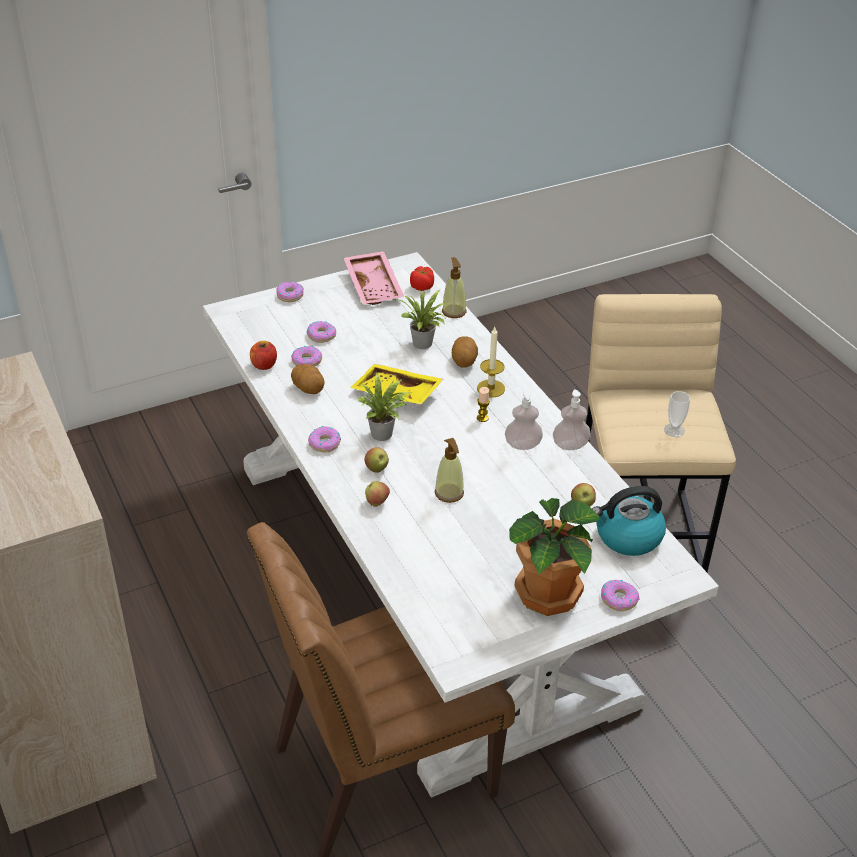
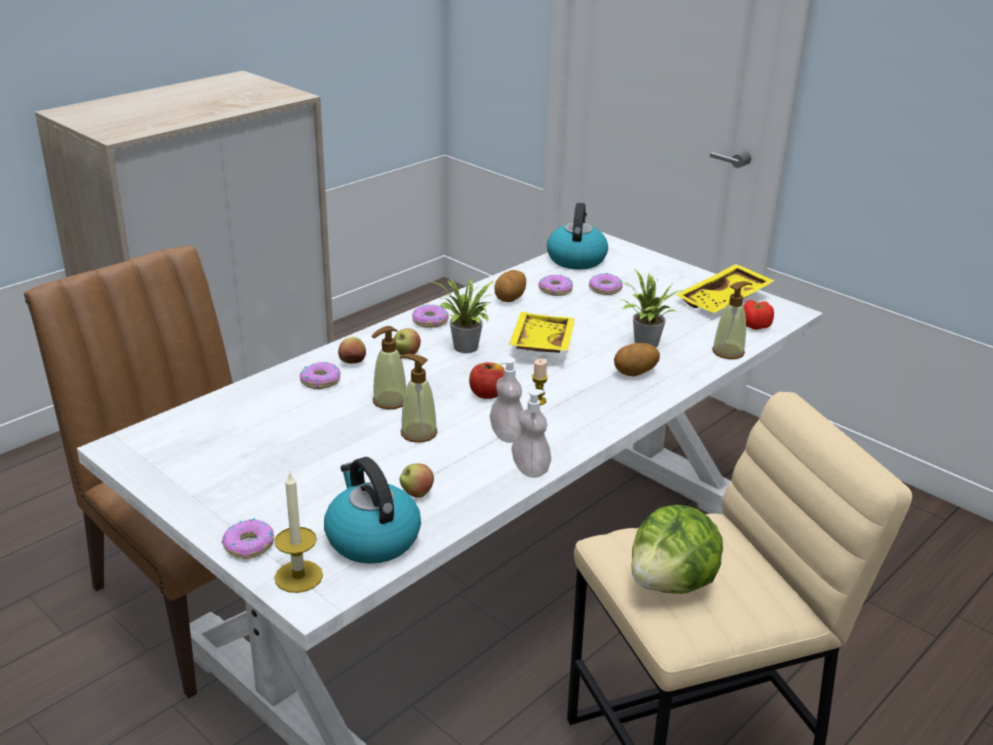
camera: 70 degrees right, 10 degrees down
apple [250,341,277,370] -> apple moved to [469,362,504,399]
donut [276,281,304,302] -> donut moved to [300,362,341,389]
pink tray [344,251,404,305] -> yellow tray [676,264,774,313]
candle [477,327,505,398] -> candle moved to [274,473,323,593]
potted plant [509,498,601,616] -> none
cup [664,391,690,437] -> lettuce [632,505,723,594]
none -> soap dispenser [400,354,437,443]
none -> kettle [547,203,608,270]

